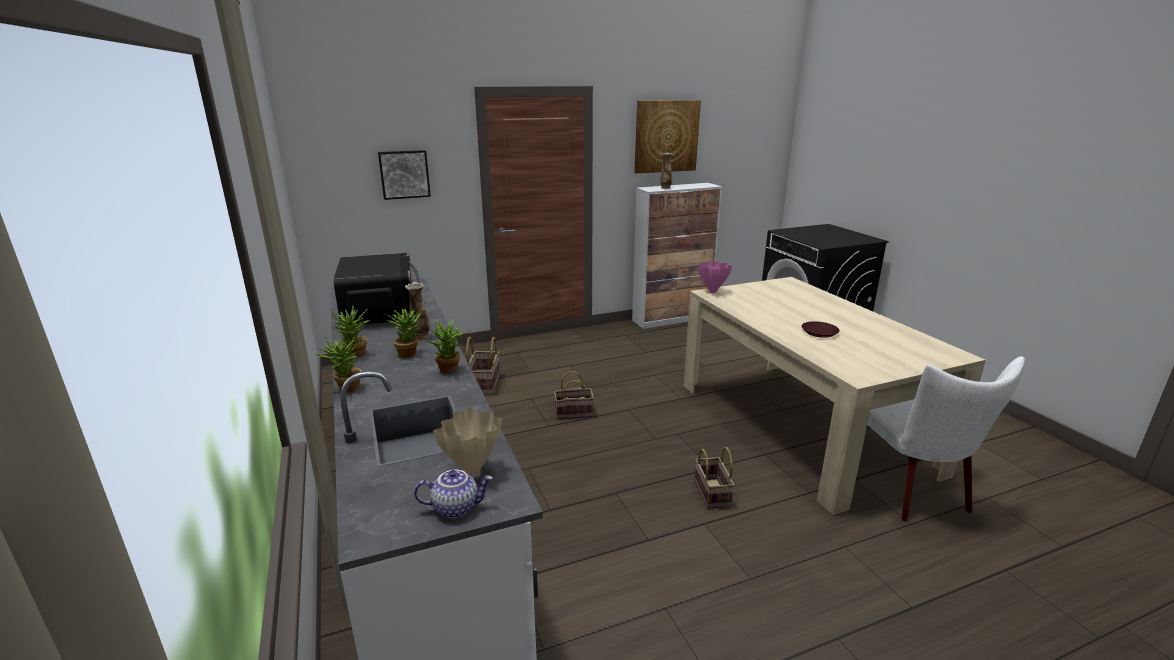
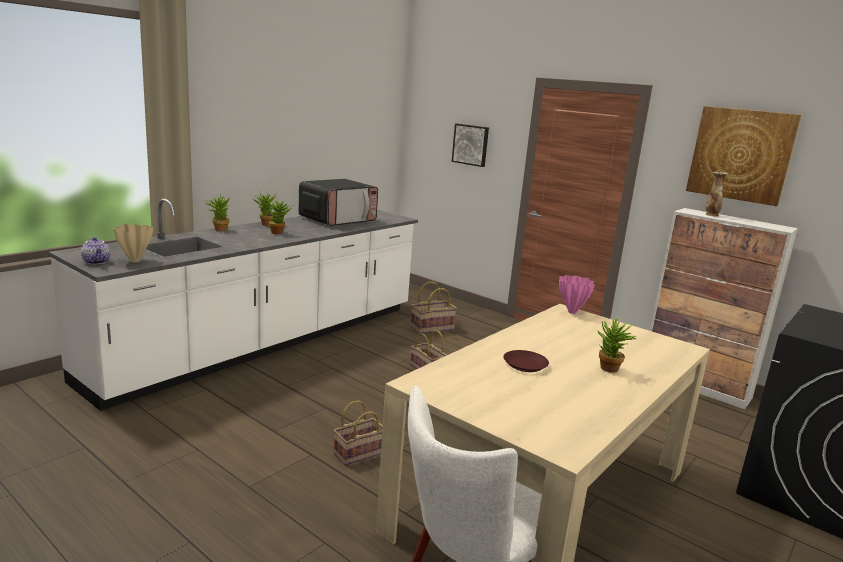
camera: 60 degrees right, 5 degrees down
vase [405,282,430,340] -> none
potted plant [427,319,469,373] -> potted plant moved to [597,317,636,373]

